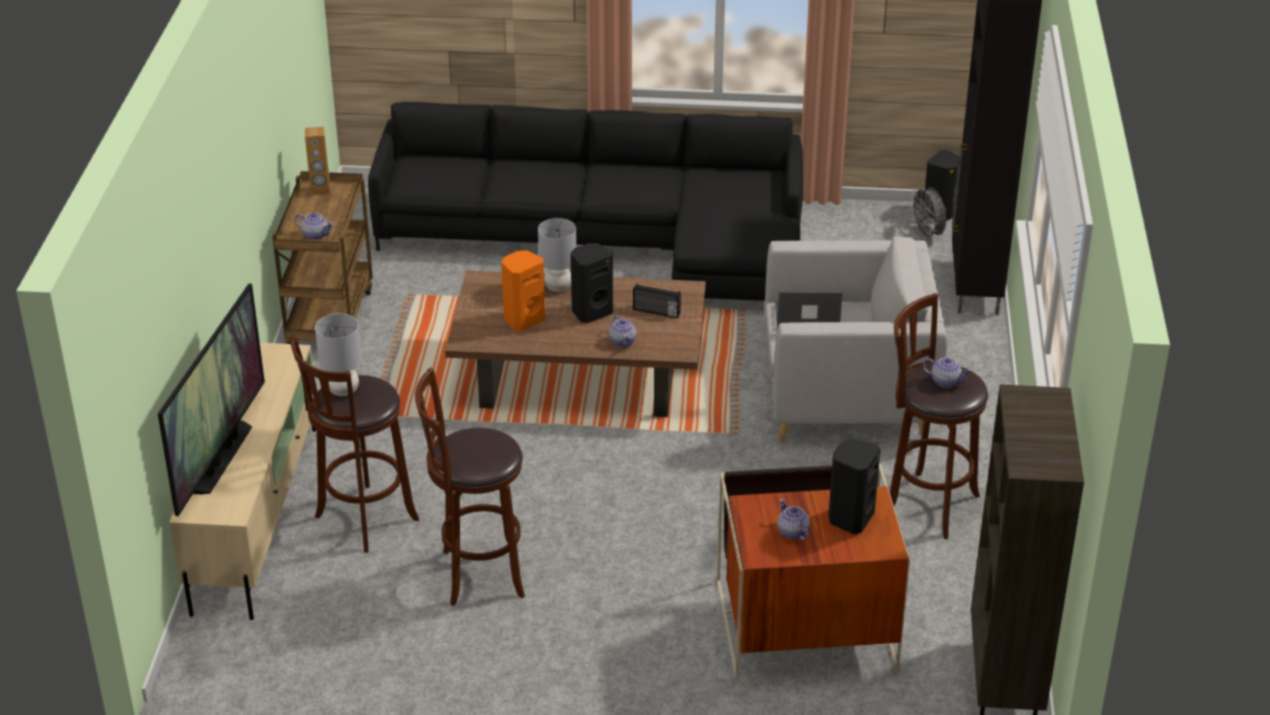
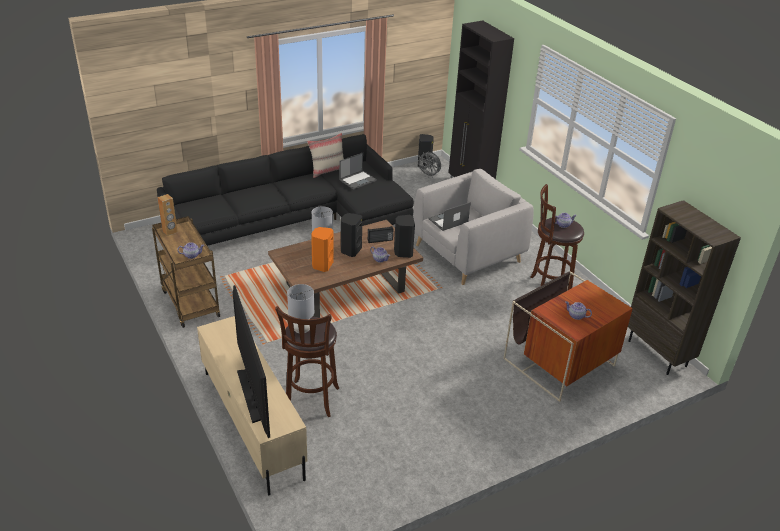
camera: 35 degrees left, 0 degrees up
brown stool [415,367,525,606] -> none
black speaker [828,438,880,534] -> black speaker moved to [394,215,415,258]
none -> beige pillow [307,133,344,178]
none -> laptop [339,153,377,190]

